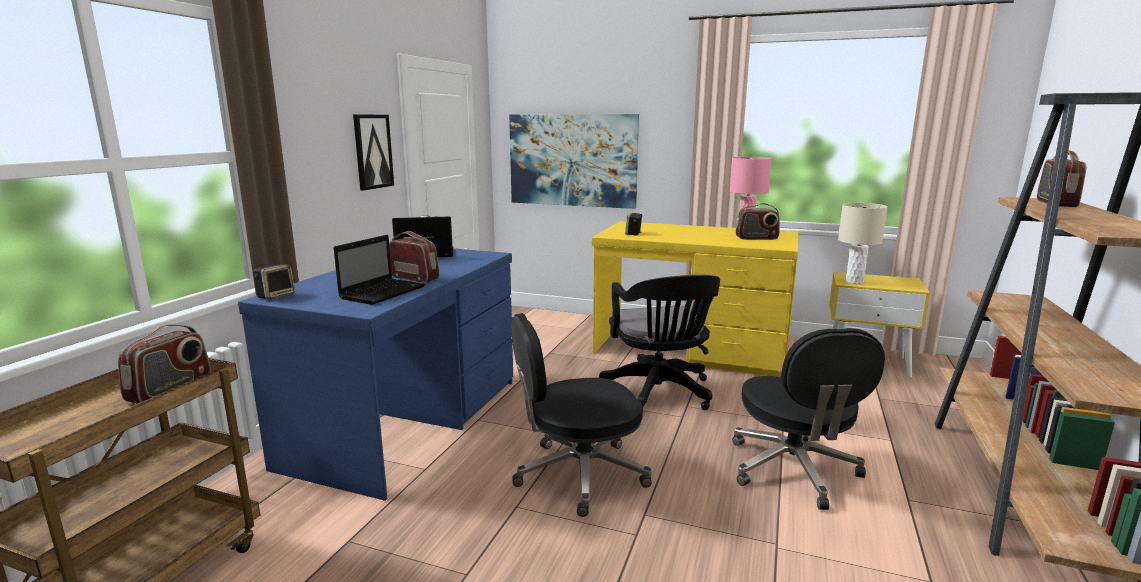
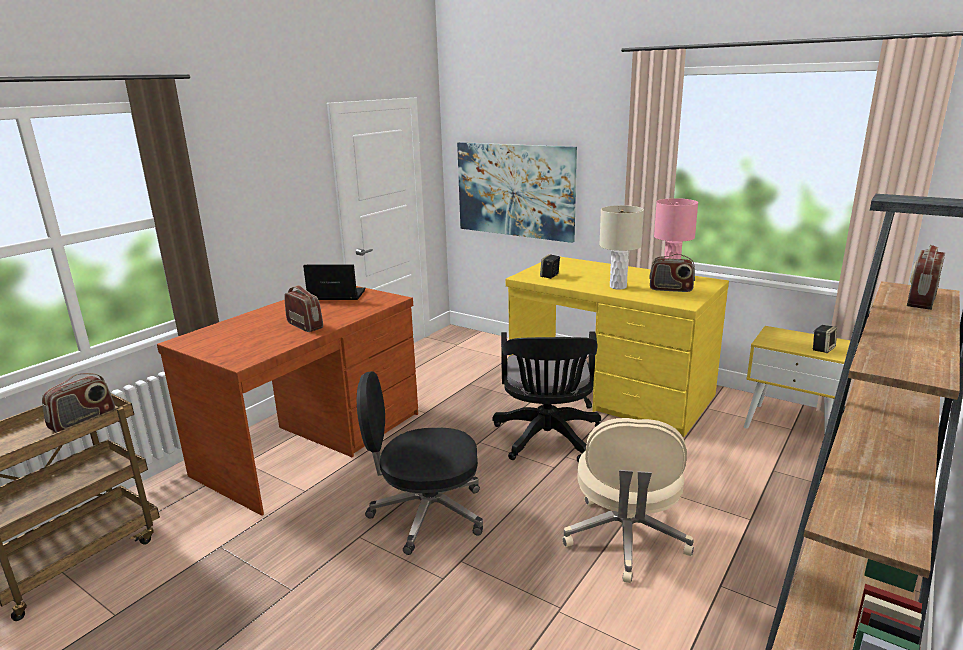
camera: 15 degrees right, 5 degrees up
blue desk [238,248,513,501] -> brown desk [157,286,418,516]
speaker [253,264,295,300] -> speaker moved to [812,325,837,353]
laptop [333,235,425,305] -> none
picture [353,114,394,190] -> none
black office chair [732,328,885,510] -> beige office chair [562,418,694,583]
beige table lamp [838,203,888,284] -> beige table lamp moved to [599,205,644,290]

